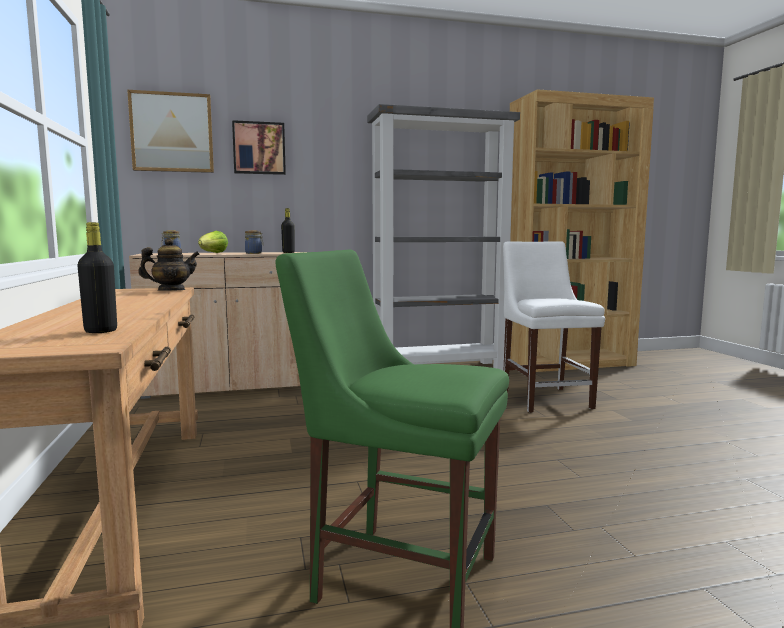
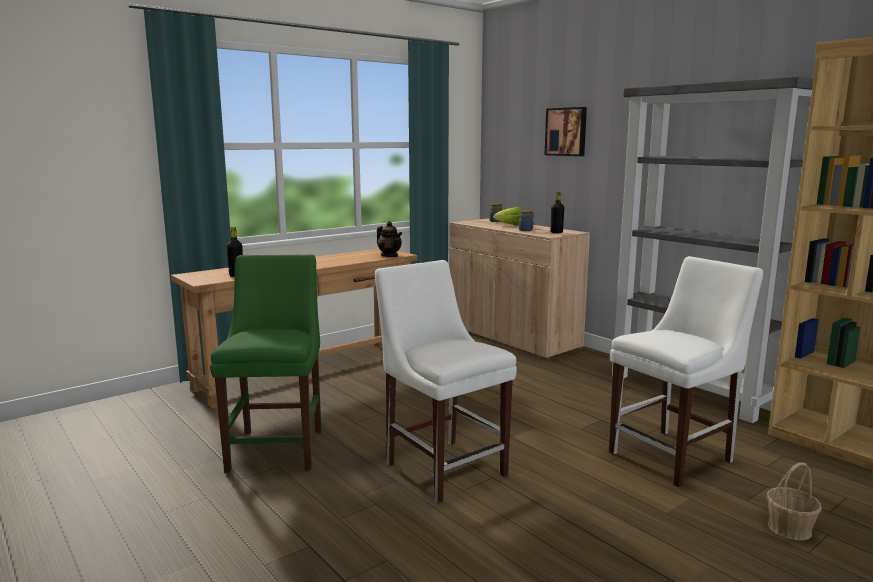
camera: 65 degrees right, 5 degrees up
picture [127,90,214,173] -> none
none -> white chair [375,260,517,503]
none -> basket [766,462,822,540]

